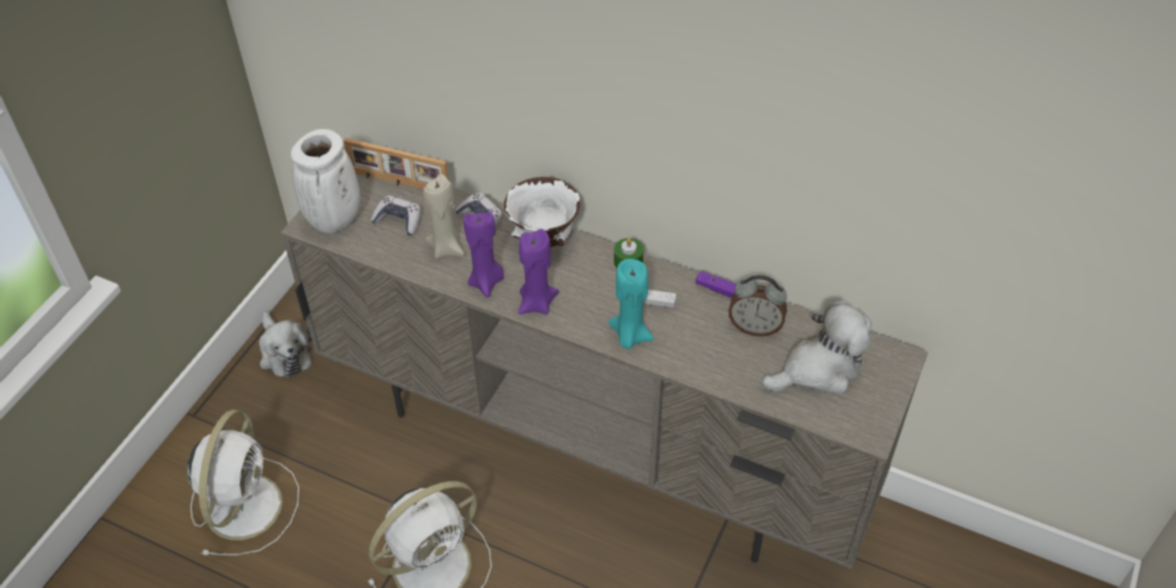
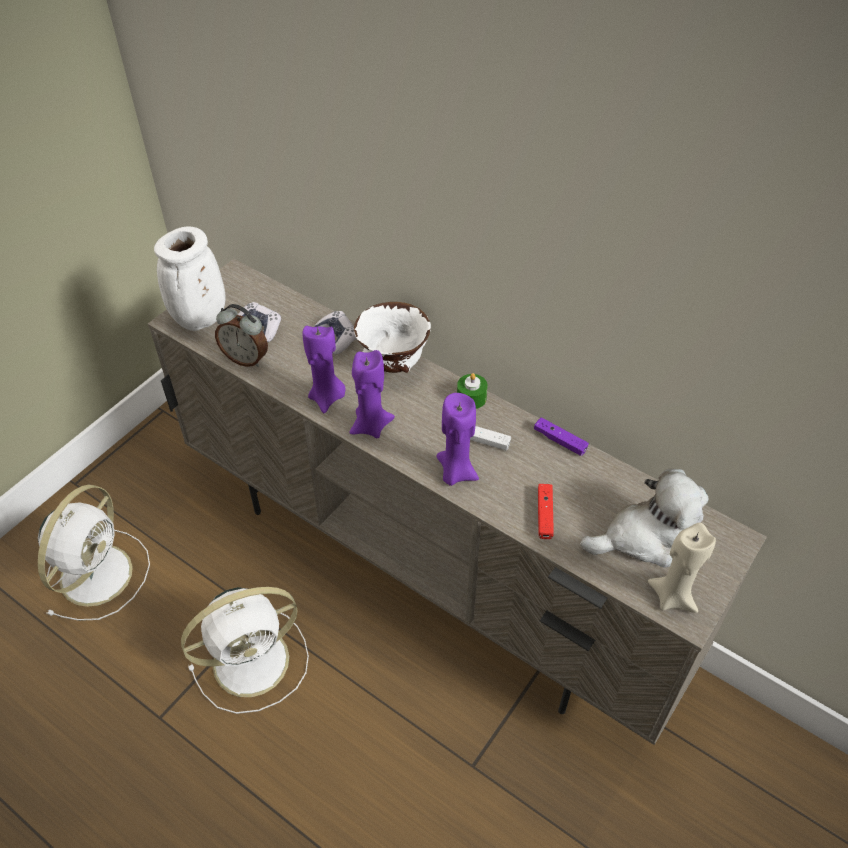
camera: 10 degrees right, 0 degrees up
plush toy [259,311,312,378] -> none
picture frame [344,138,449,190] -> none
beige candle [423,174,465,259] -> beige candle moved to [648,523,716,613]
turquoise candle [608,259,654,349] -> purple candle [437,393,479,486]
alarm clock [728,275,787,337] -> alarm clock moved to [215,304,268,367]
none -> red game controller [538,484,554,539]

